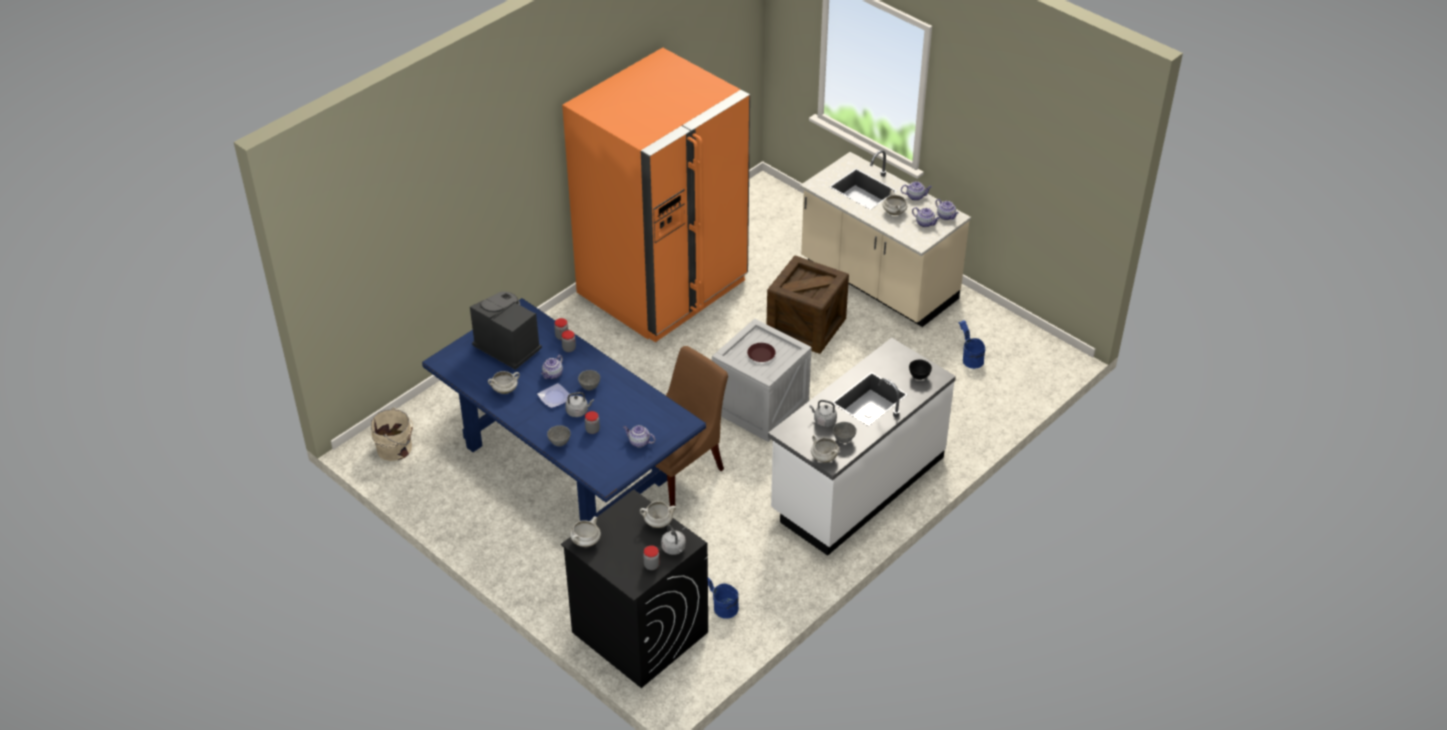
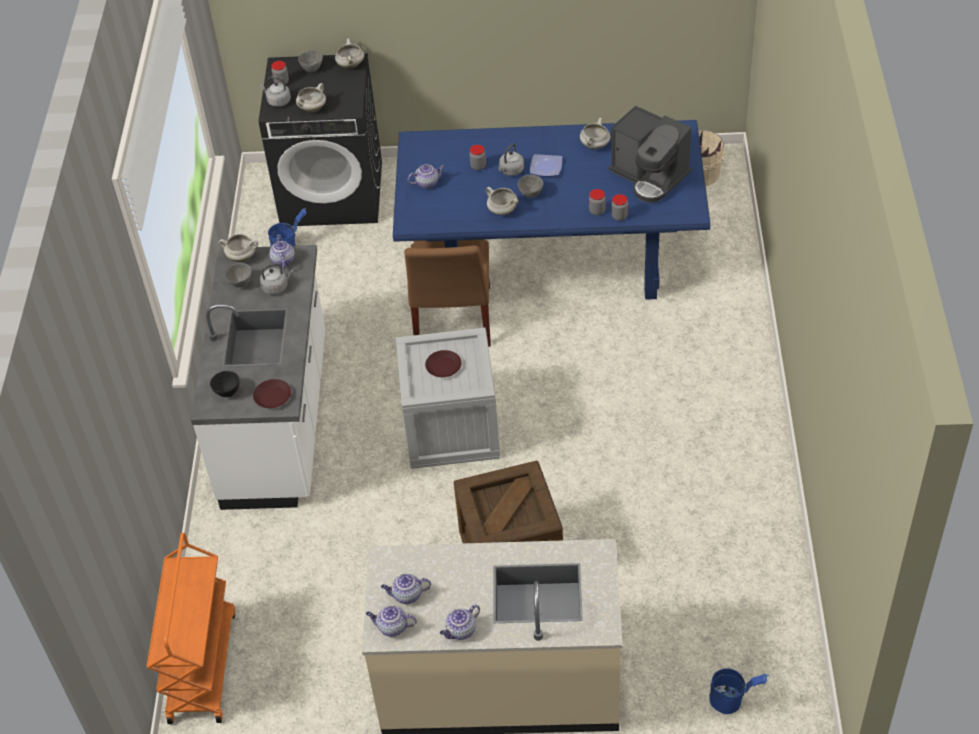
camera: 140 degrees right, 5 degrees up
coffee machine [470,292,542,370] -> coffee machine turned 45 degrees clockwise [609,106,691,203]
teapot [541,355,563,379] -> teapot moved to [269,234,295,269]
grey bowl [547,425,571,446] -> grey bowl moved to [298,50,323,72]
orange fridge [562,48,750,342] -> none
white cooking pot [883,190,907,215] -> white cooking pot moved to [486,187,518,215]
blue bucket [958,321,985,369] -> blue bucket moved to [709,668,769,714]
none -> orange cart [147,533,236,724]
none -> brown plate [253,379,291,408]

